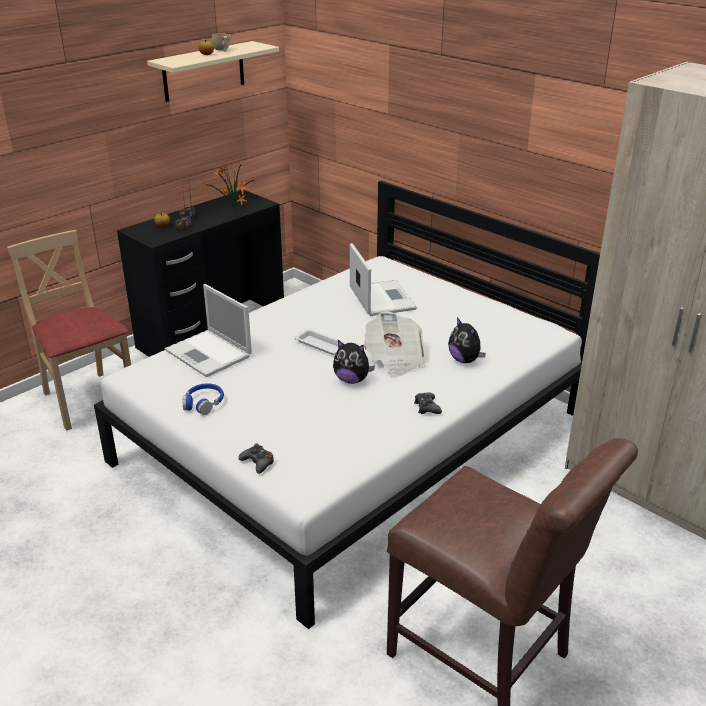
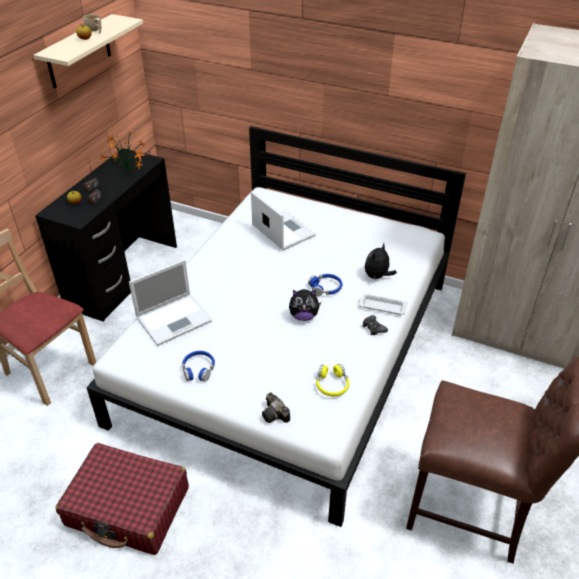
camera: 20 degrees left, 10 degrees up
laptop [165,284,252,377] -> laptop turned 60 degrees counterclockwise [129,260,212,346]
black game controller [239,443,274,474] -> camera [262,392,290,423]
white tray [294,329,346,355] -> white tray moved to [359,293,407,315]
newspaper [364,311,425,378] -> blue headphones [308,274,342,296]
plush toy [448,317,486,363] -> plush toy turned 90 degrees clockwise [365,243,397,281]
none -> red suitcase [56,443,189,555]
none -> yellow headphones [316,364,350,397]

